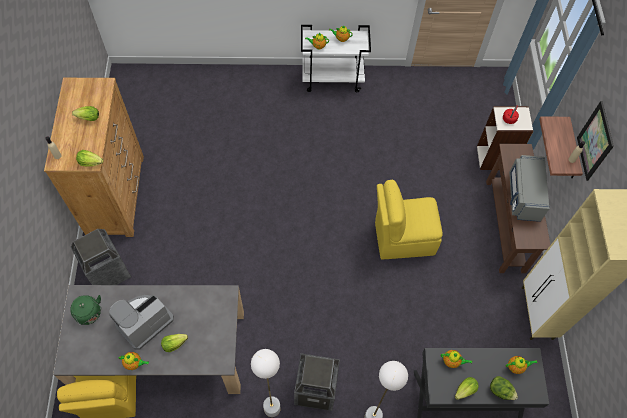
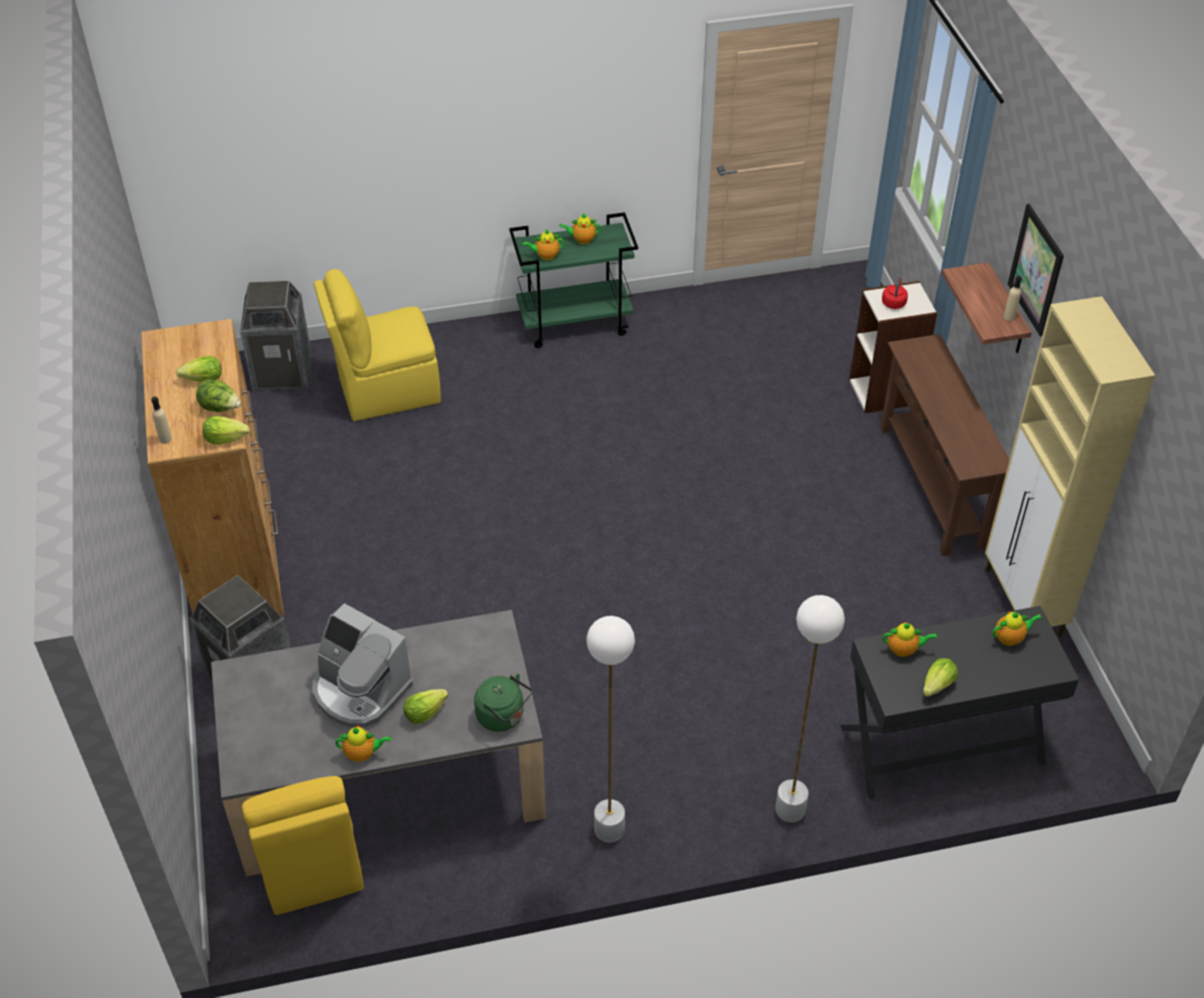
camera: 10 degrees left, 15 degrees down
green kettle [70,295,102,325] -> green kettle moved to [474,674,532,732]
coffee machine [109,295,174,350] -> coffee machine turned 90 degrees counterclockwise [312,603,413,728]
trash can [294,353,340,411] -> trash can moved to [240,281,311,392]
white cart [301,25,371,92] -> green cart [509,212,638,348]
yellow chair [375,180,443,259] -> yellow chair moved to [314,269,441,421]
lettuce [490,376,518,400] -> lettuce moved to [196,379,241,412]
grey microwave [509,155,550,222] -> none

